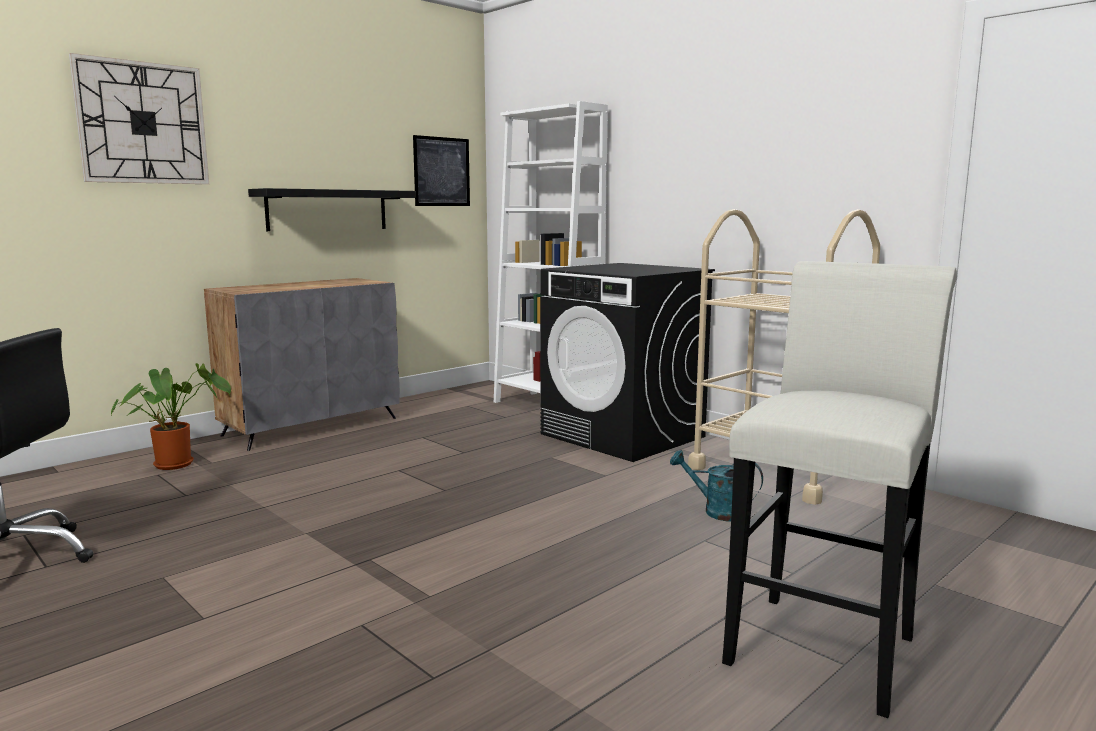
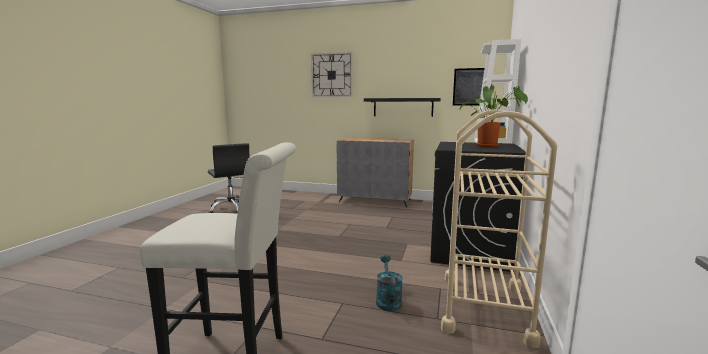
camera: 60 degrees right, 0 degrees up
potted plant [110,363,231,470] -> potted plant moved to [459,86,528,147]

